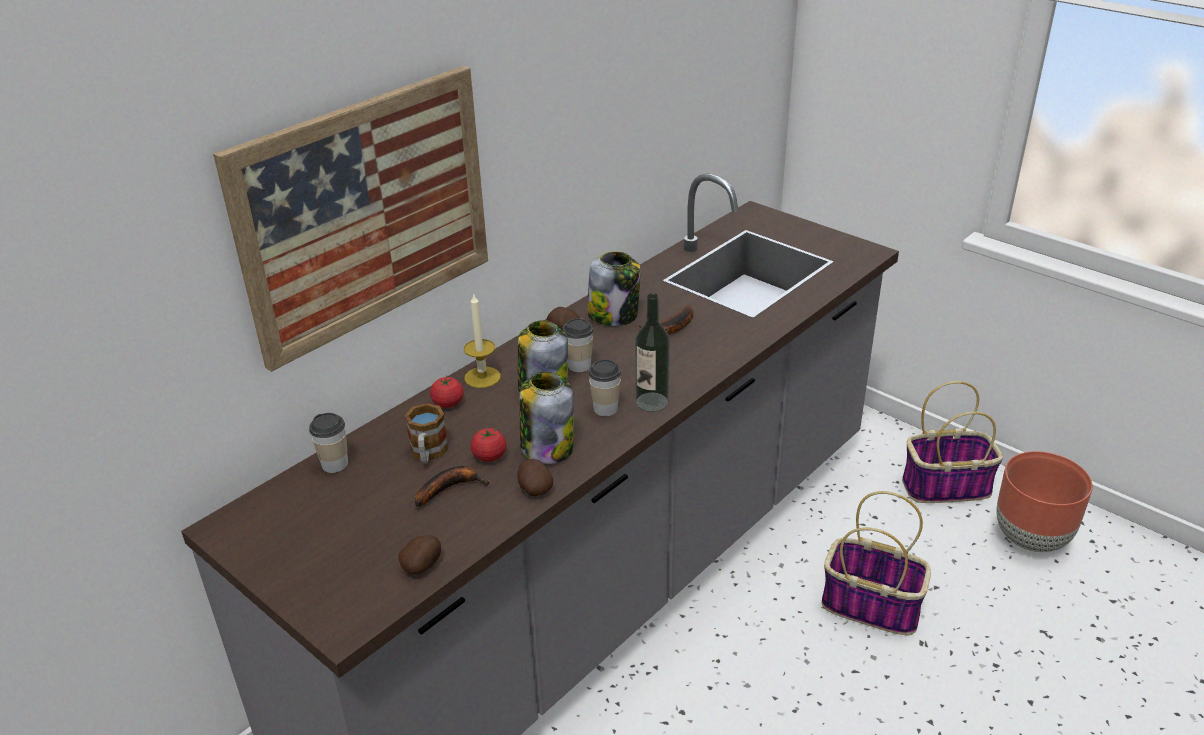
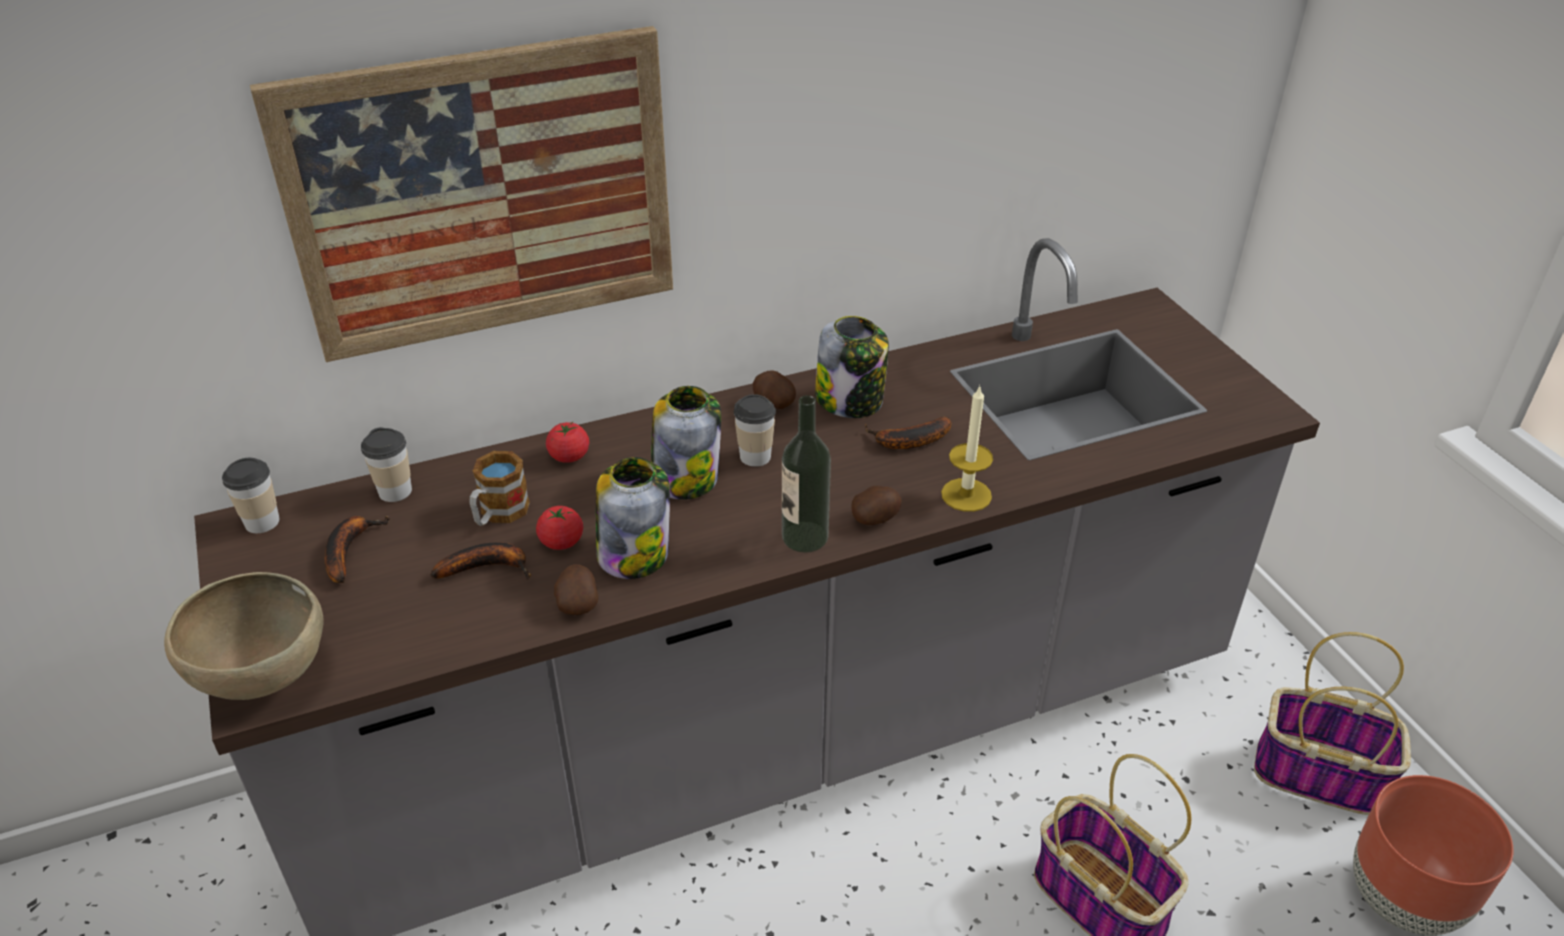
camera: 25 degrees right, 5 degrees up
potato [398,535,441,574] -> potato moved to [852,486,902,525]
candle [464,293,501,388] -> candle moved to [941,385,993,512]
cup [588,359,621,416] -> cup moved to [222,458,280,533]
none -> brown bowl [164,572,323,700]
none -> banana [325,516,390,583]

